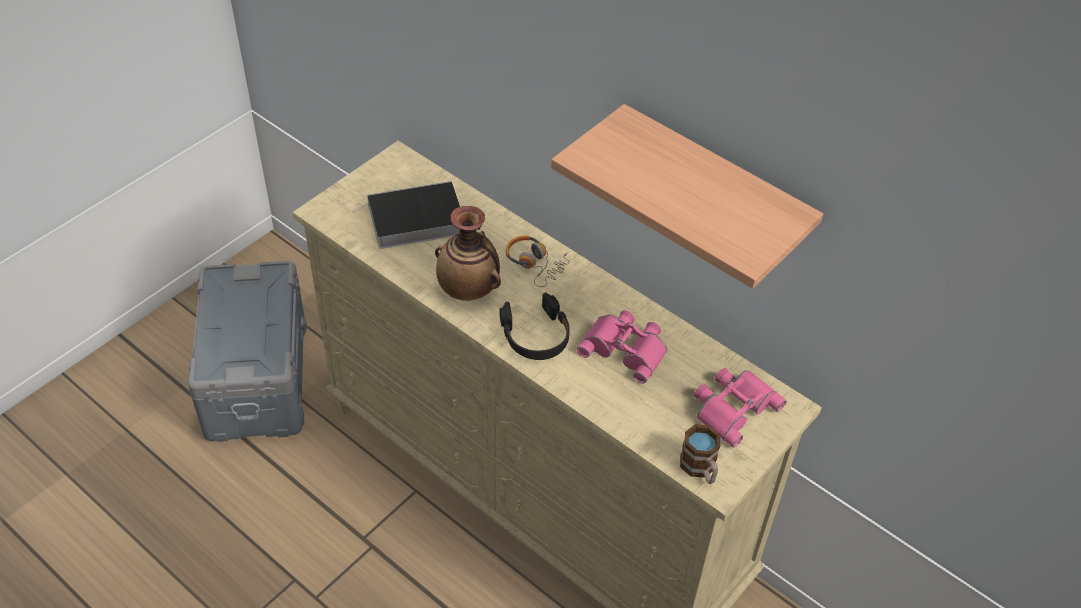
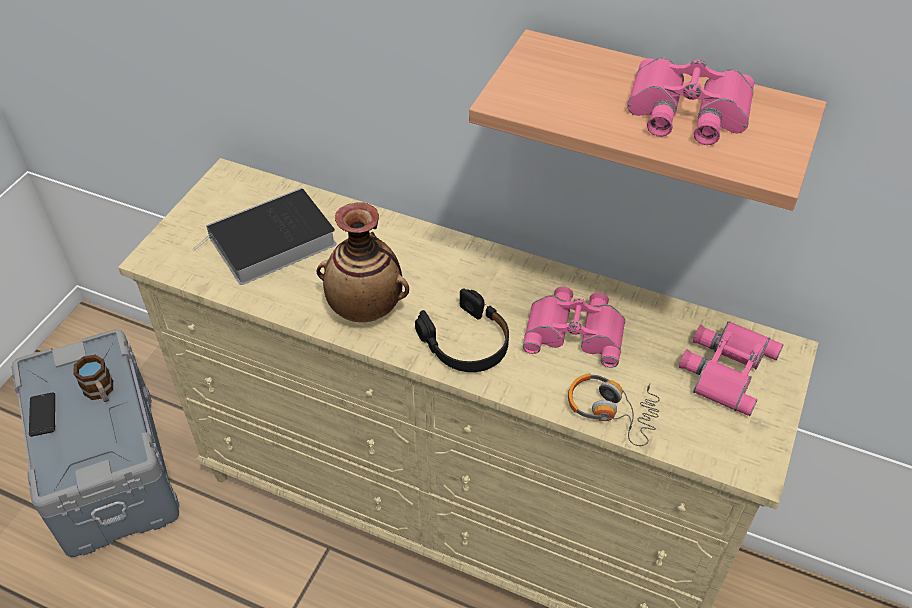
camera: 15 degrees left, 0 degrees up
headphones [506,235,570,287] -> headphones moved to [568,374,659,446]
mug [680,424,720,484] -> mug moved to [73,355,113,402]
none -> phone [29,392,55,437]
none -> pink binoculars [627,57,754,145]

